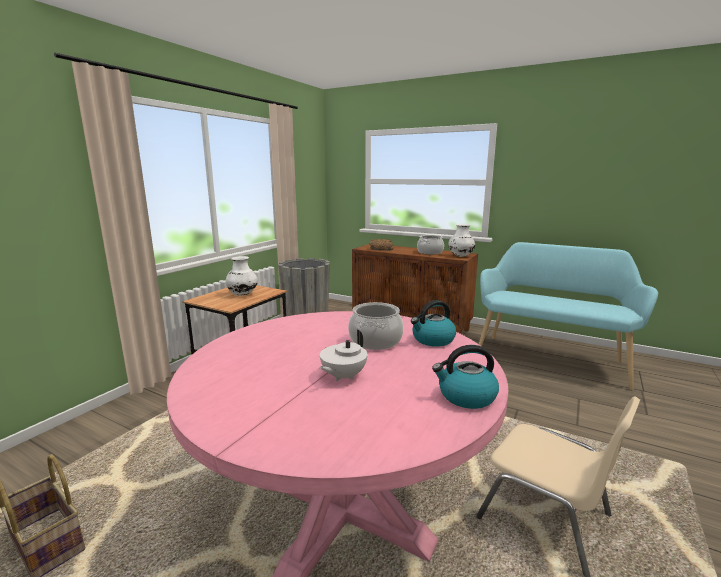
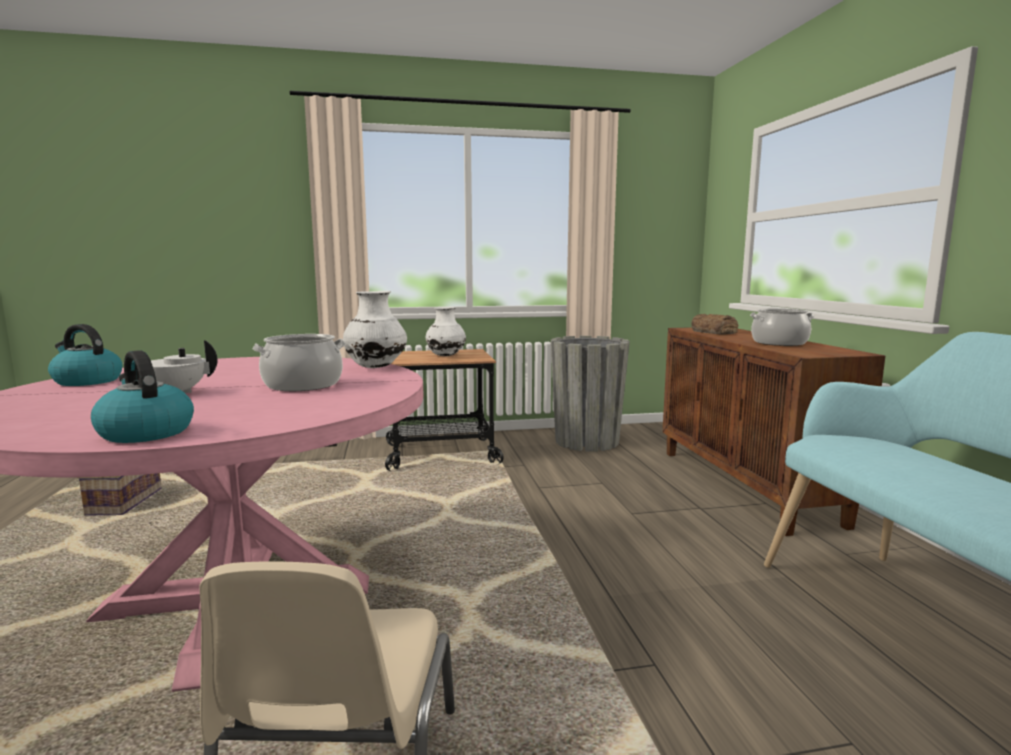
camera: 50 degrees right, 5 degrees down
kettle [411,300,456,347] -> kettle moved to [48,324,123,386]
white vase [448,224,475,257] -> white vase moved to [343,291,407,368]

